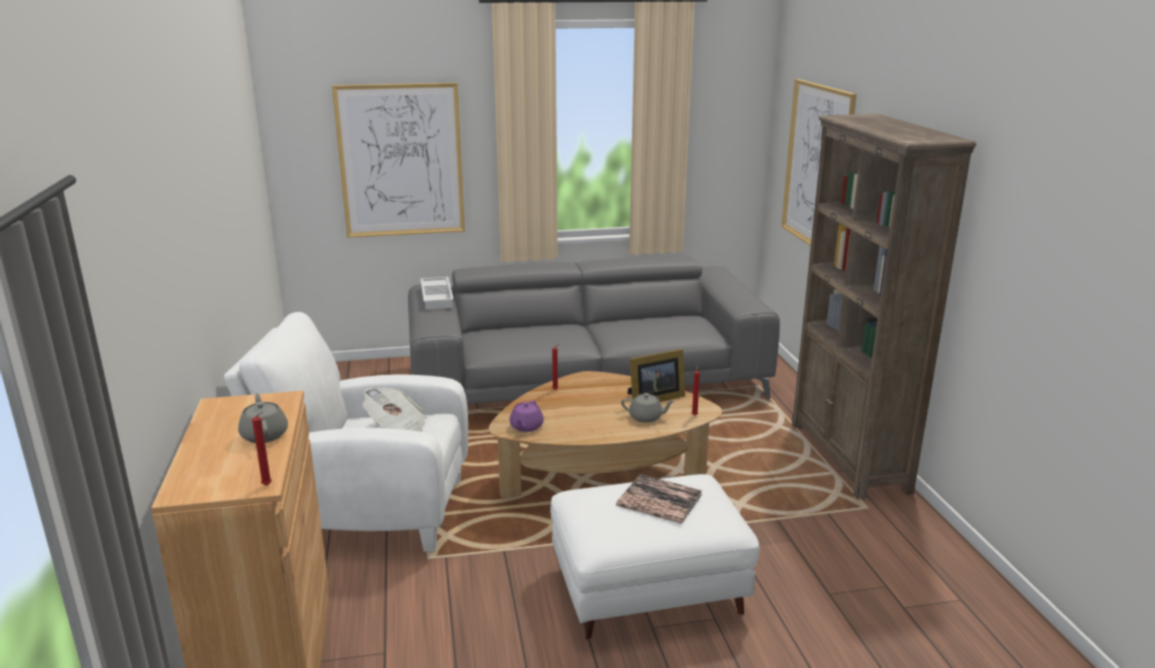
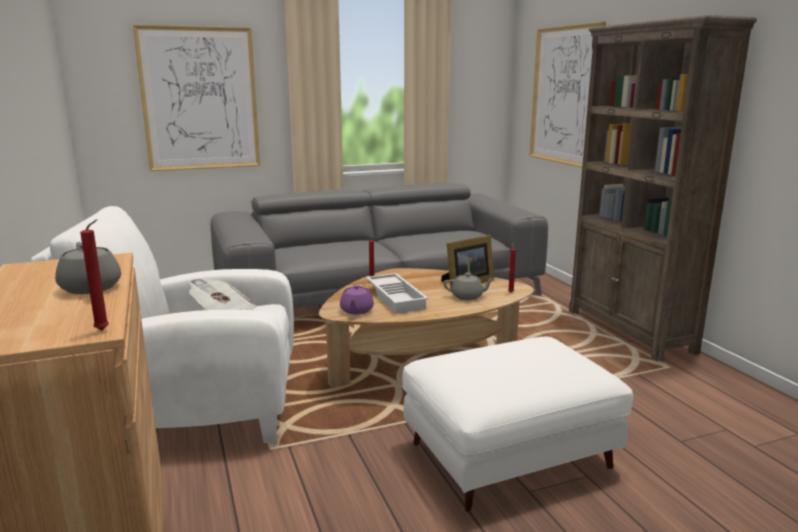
camera: 10 degrees left, 5 degrees down
white tray [421,277,454,310] -> white tray moved to [366,273,429,313]
book [616,474,702,524] -> none

